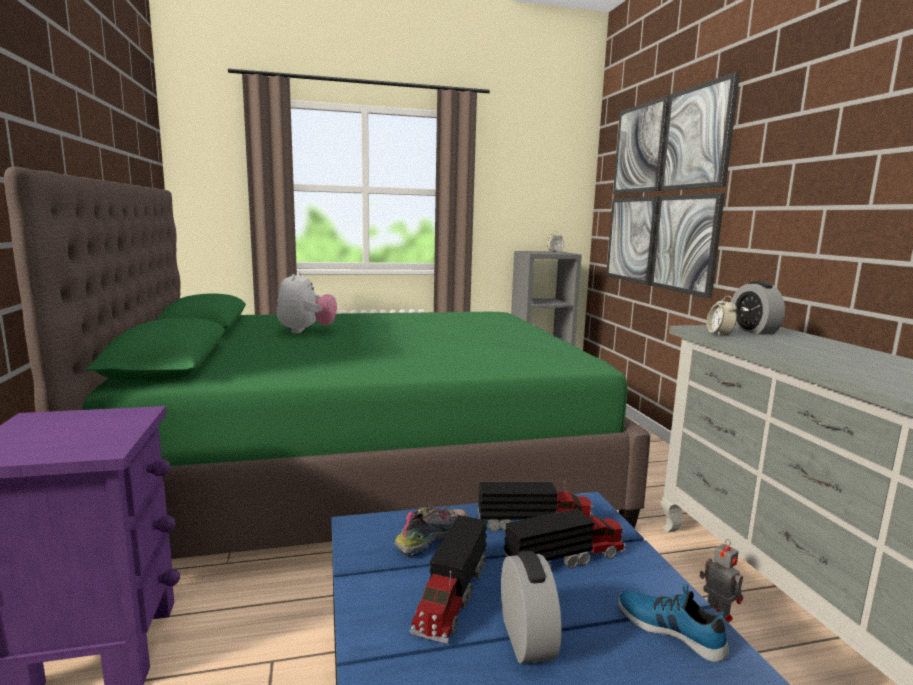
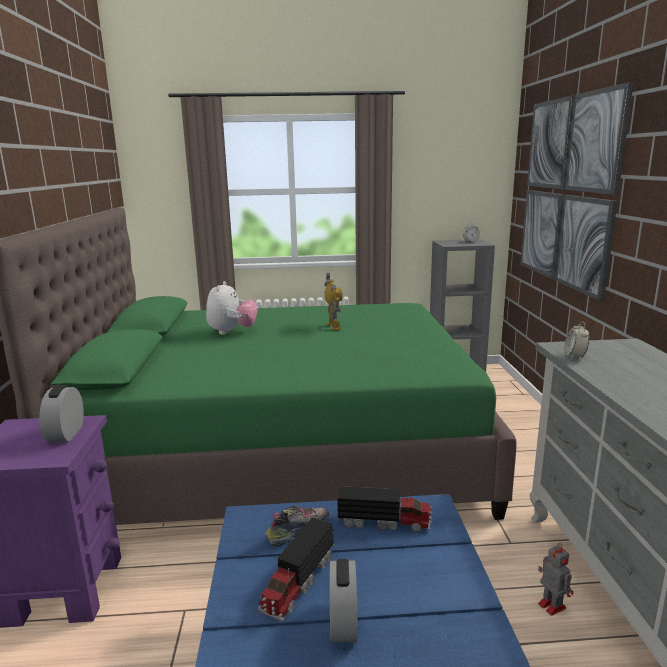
camera: 10 degrees right, 5 degrees up
toy truck [503,505,626,569] -> none
shoe [618,584,729,662] -> none
alarm clock [732,281,785,335] -> alarm clock moved to [39,385,84,443]
none -> toy robot [324,273,343,330]

